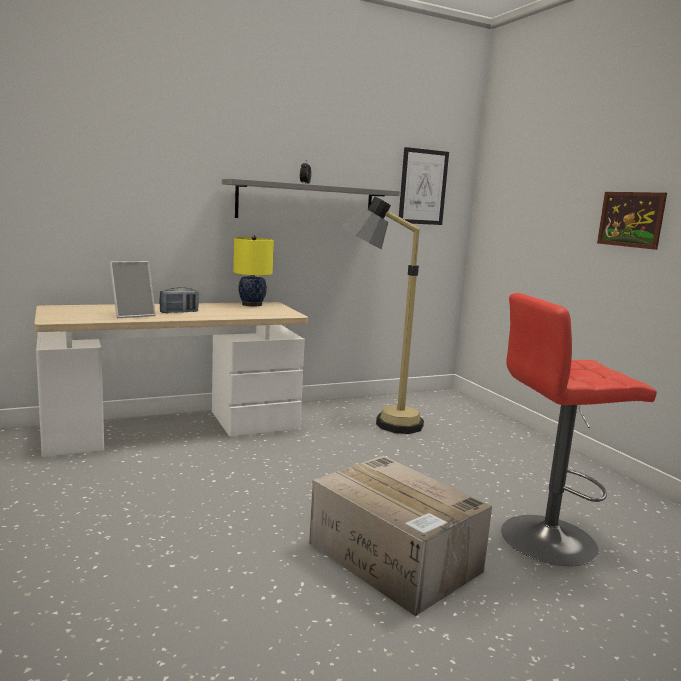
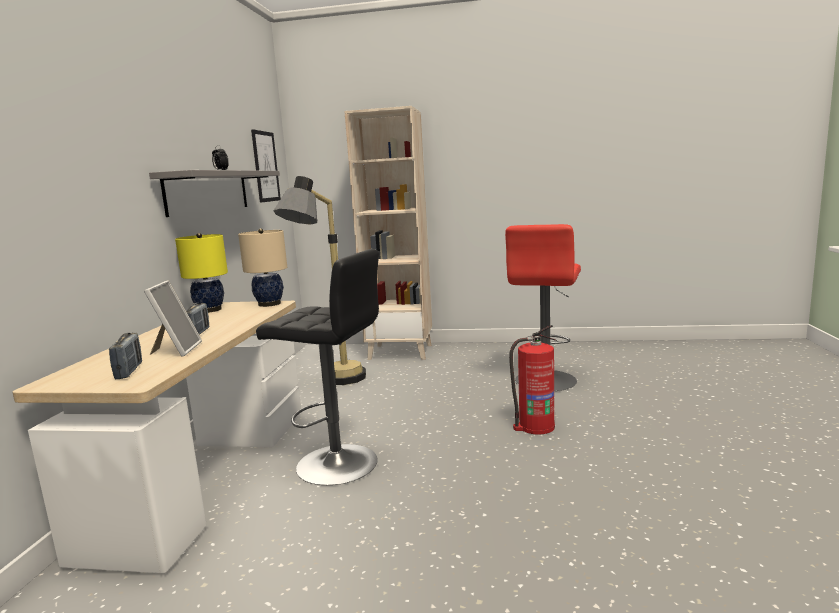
camera: 55 degrees left, 0 degrees up
cardboard box [309,456,492,616] -> fire extinguisher [509,325,557,435]
picture [597,192,667,250] -> none
none -> radio [109,333,142,379]
none -> beige table lamp [238,228,287,307]
none -> black stool [256,249,379,485]
none -> beige bookcase [344,106,432,360]

